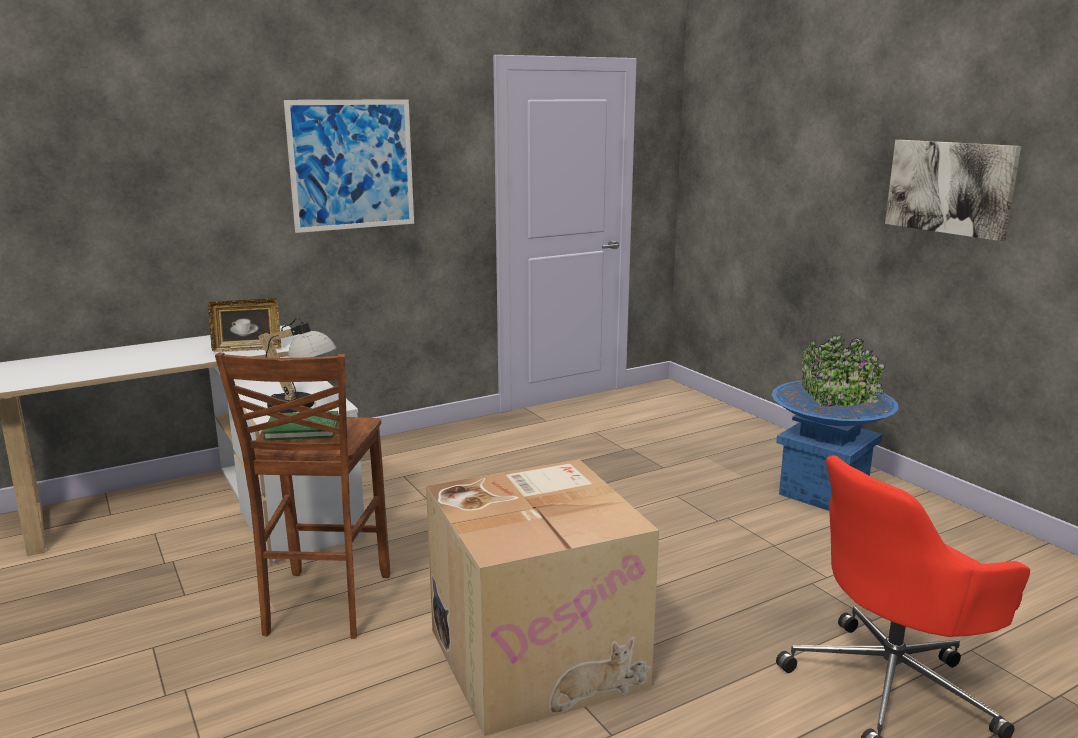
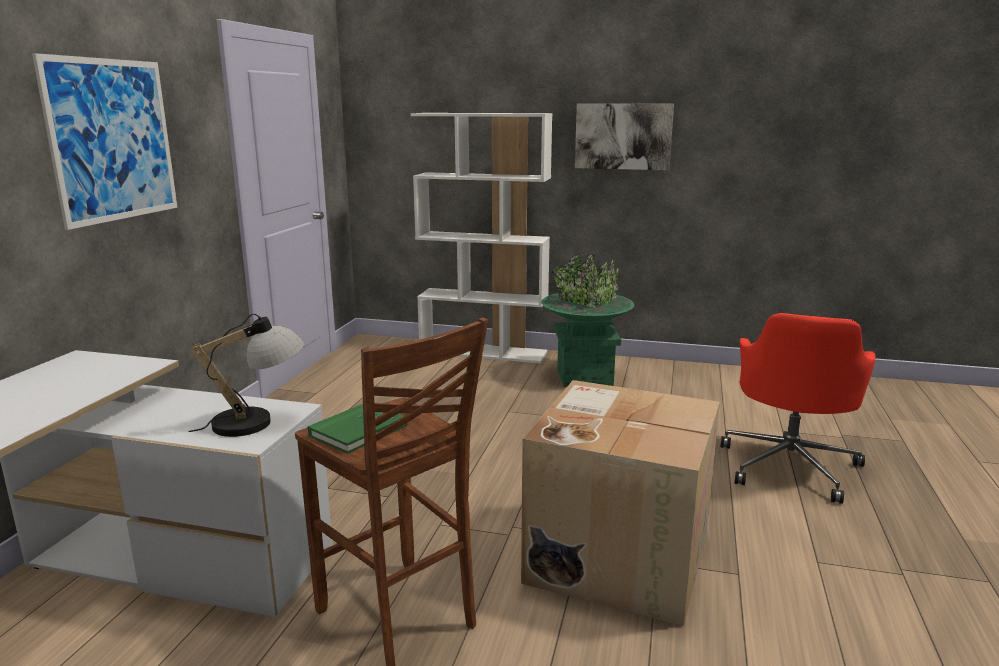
camera: 45 degrees left, 0 degrees up
picture frame [208,298,281,352] -> none
blue planter [772,335,899,511] -> green planter [542,254,635,387]
none -> white bookcase [411,113,552,363]

